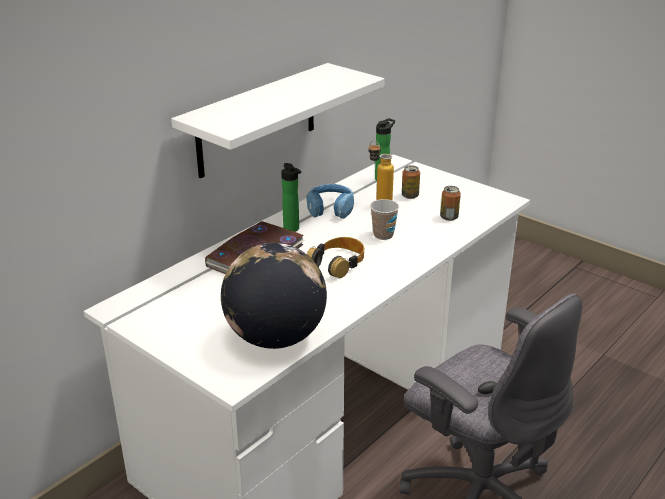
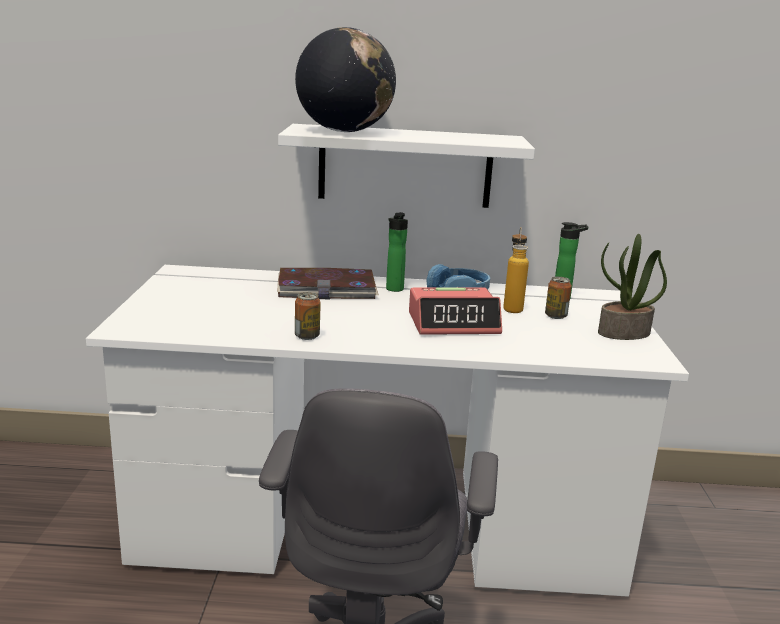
camera: 50 degrees right, 10 degrees down
globe [221,243,327,349] -> globe moved to [295,27,396,132]
headphones [307,237,364,278] -> none
cup [370,199,399,240] -> alarm clock [409,287,502,335]
can [440,186,461,221] -> can moved to [295,292,321,340]
none -> potted plant [598,234,667,340]

